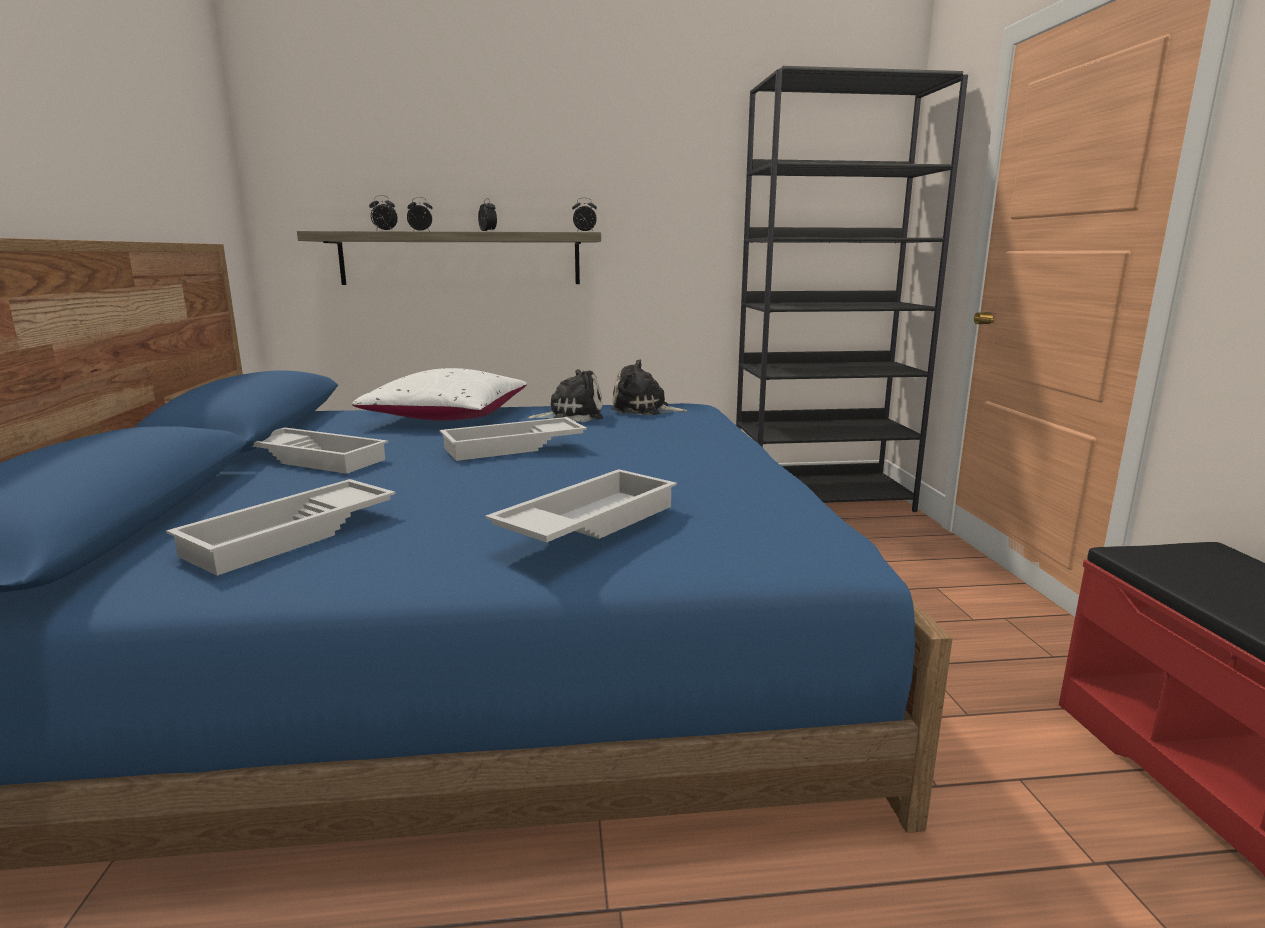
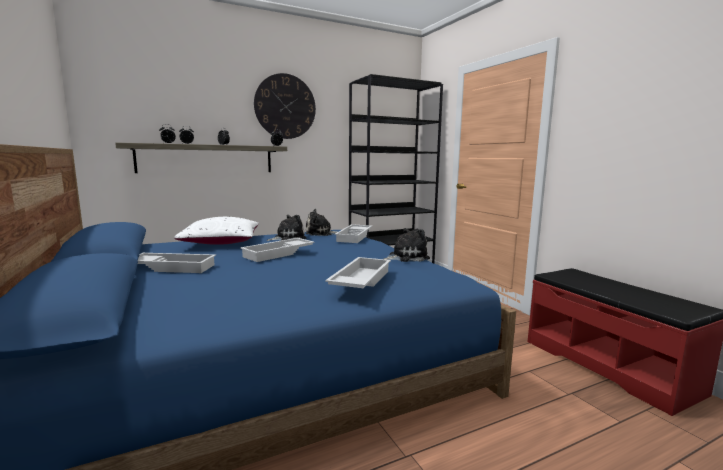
camera: 20 degrees left, 5 degrees down
white tray [166,479,396,576] -> white tray moved to [335,224,372,243]
none -> wall clock [254,73,316,139]
none -> plush toy [384,228,430,262]

